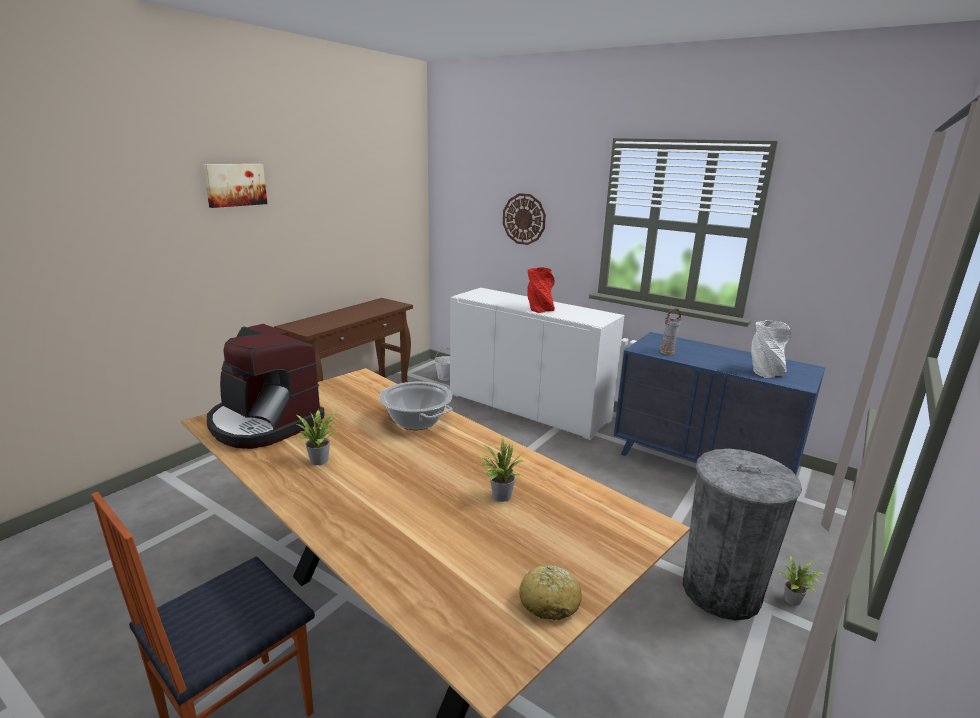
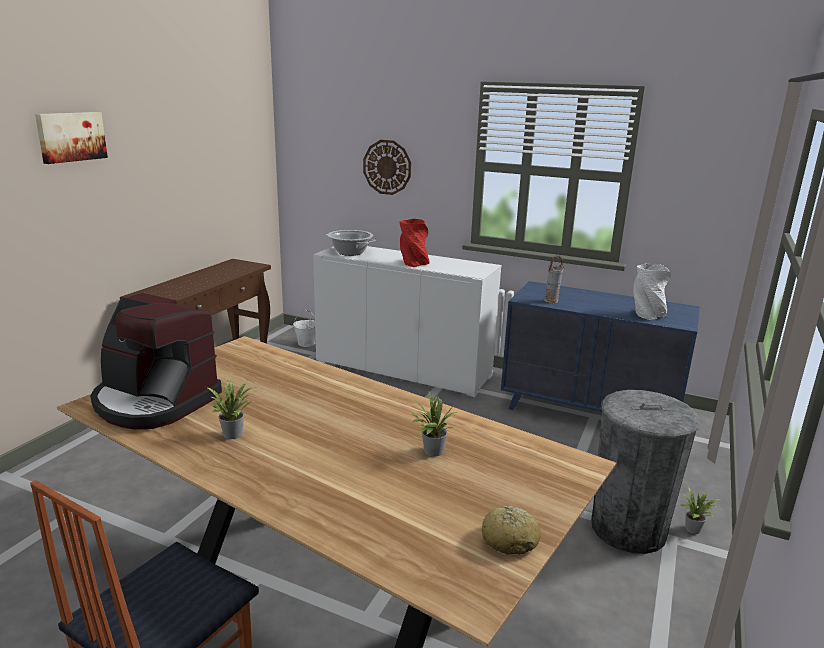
camera: 10 degrees left, 0 degrees up
cooking pot [379,381,452,430] -> cooking pot moved to [326,230,376,256]

